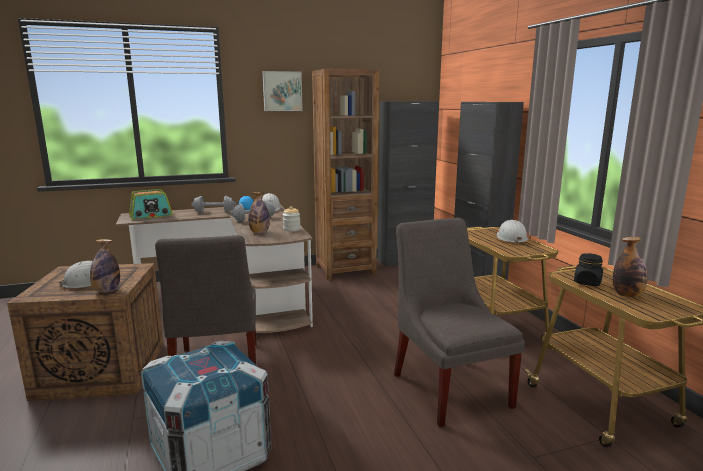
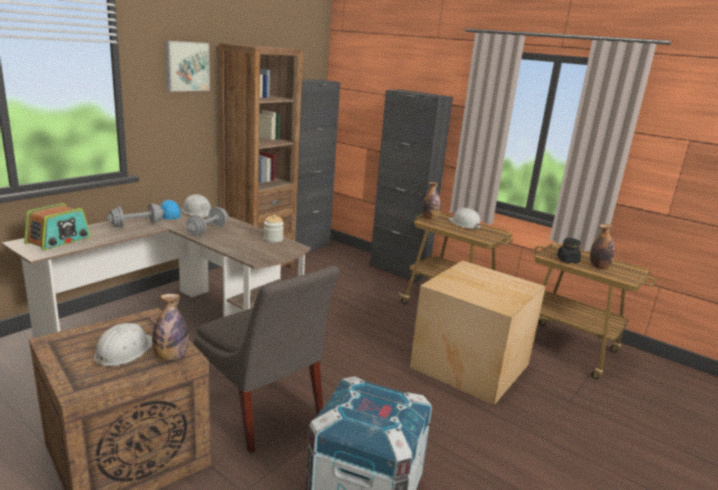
camera: 35 degrees left, 5 degrees up
bottle [248,192,270,233] -> bottle moved to [422,182,441,220]
grey chair [394,218,525,428] -> cardboard box [410,260,546,405]

